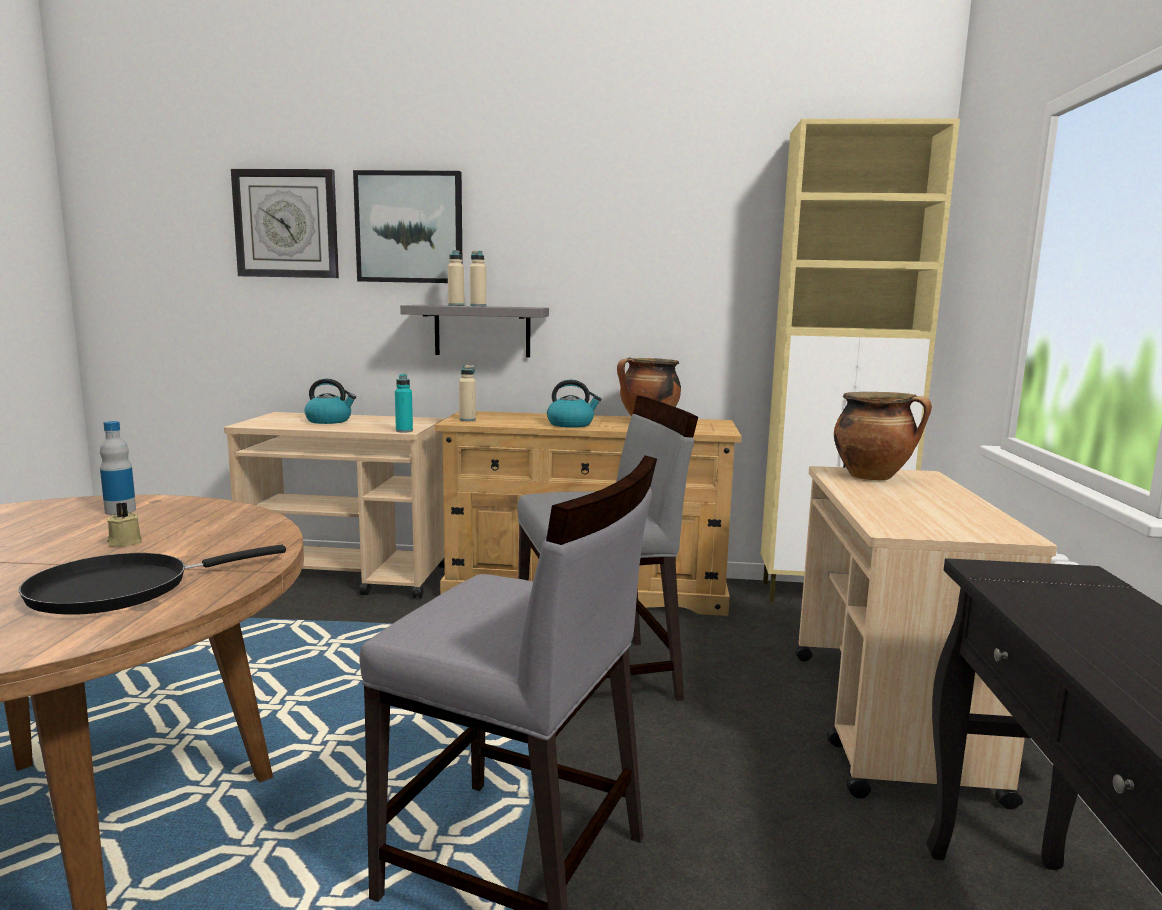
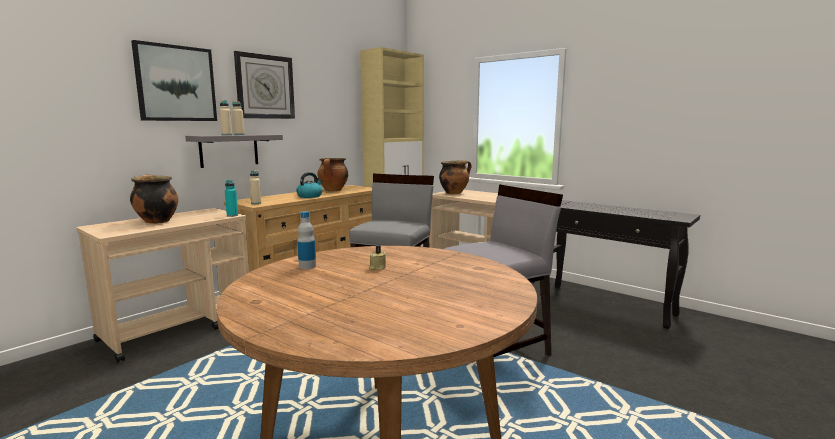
camera: 55 degrees left, 0 degrees up
black frying pan [19,545,286,615] -> none
wall clock [231,169,339,278] -> wall clock moved to [234,51,295,119]
kettle [305,379,356,424] -> cooking pot [130,175,178,224]

